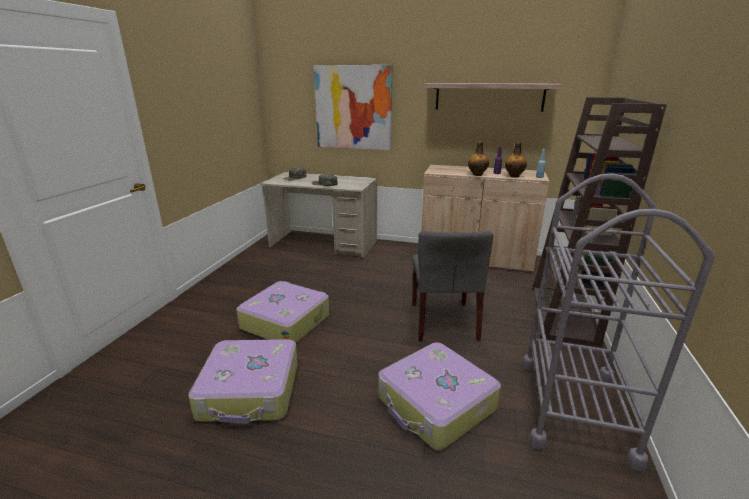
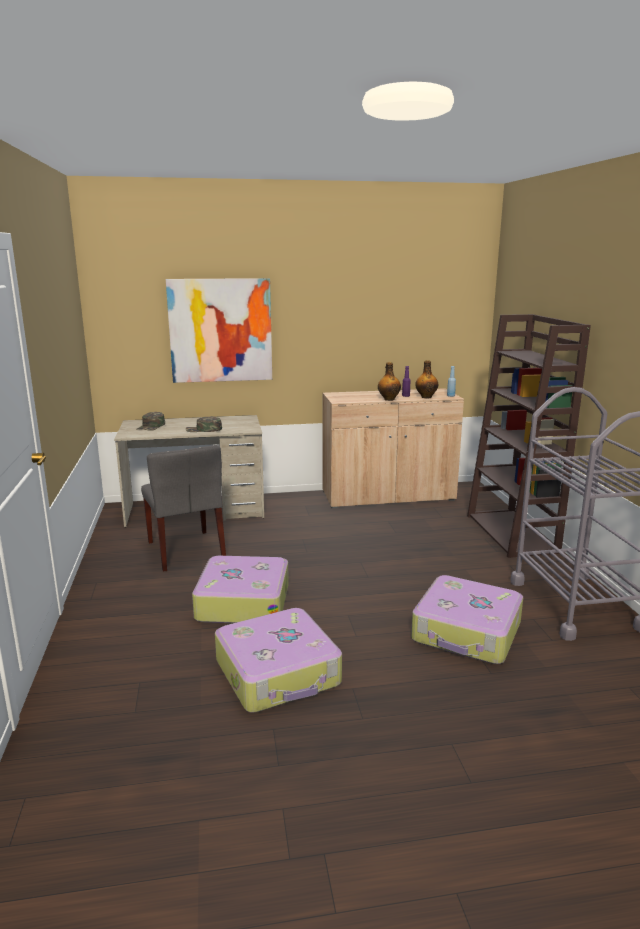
camera: 25 degrees left, 5 degrees down
grey chair [412,231,493,342] -> grey chair moved to [141,445,226,572]
shelf [424,83,562,112] -> none

